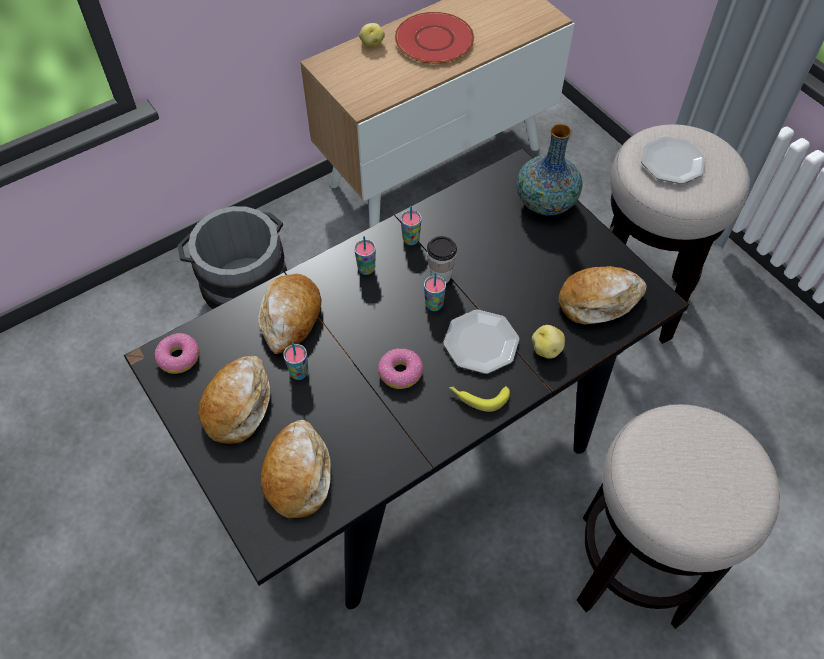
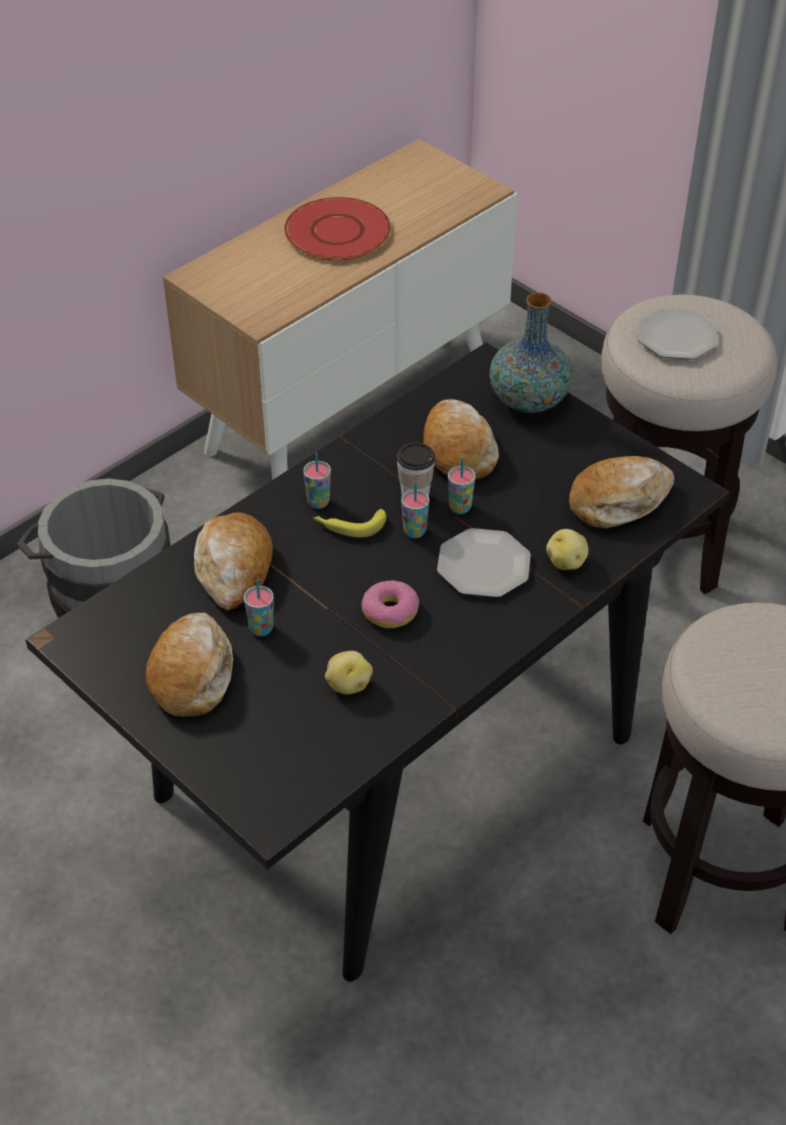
camera: 10 degrees left, 10 degrees down
donut [154,333,199,374] -> none
bread [261,420,331,518] -> bread moved to [423,399,499,480]
potato [359,23,385,47] -> potato moved to [325,651,373,694]
cup [401,206,422,245] -> cup moved to [448,458,476,514]
banana [449,386,510,412] -> banana moved to [314,509,386,537]

